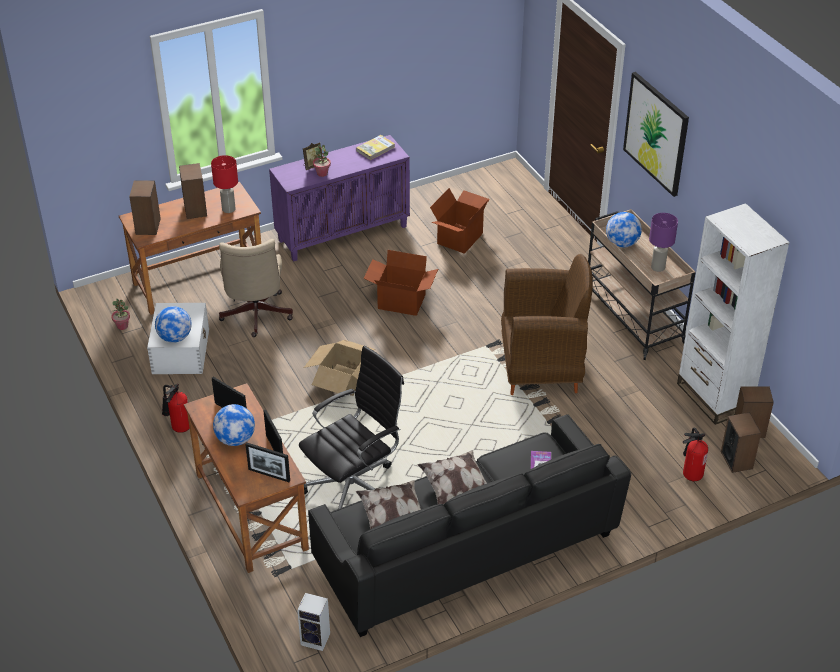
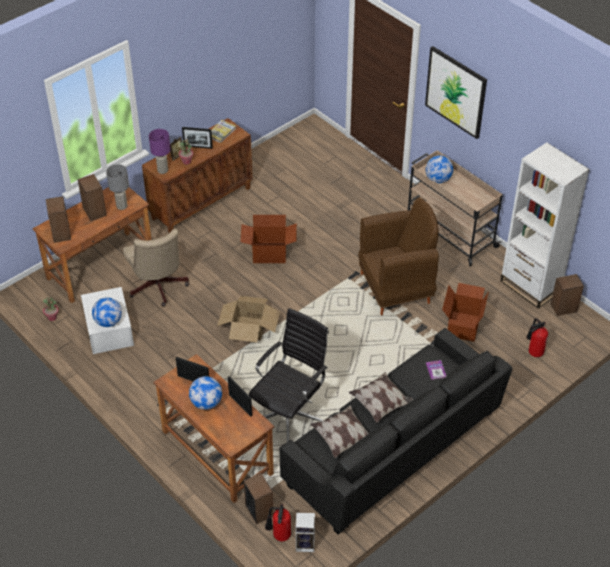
camera: 15 degrees left, 5 degrees up
fire extinguisher [162,384,190,433] -> fire extinguisher moved to [265,504,291,541]
red table lamp [211,155,238,213] -> grey table lamp [106,164,129,210]
picture frame [245,443,290,482] -> picture frame moved to [182,127,213,149]
purple cabinet [269,135,410,262] -> brown cabinet [142,118,253,233]
cardboard box [430,188,489,254] -> cardboard box moved to [442,283,489,342]
purple table lamp [649,213,678,272] -> purple table lamp moved to [149,129,171,174]
speaker [721,412,761,473] -> speaker moved to [244,473,274,524]

